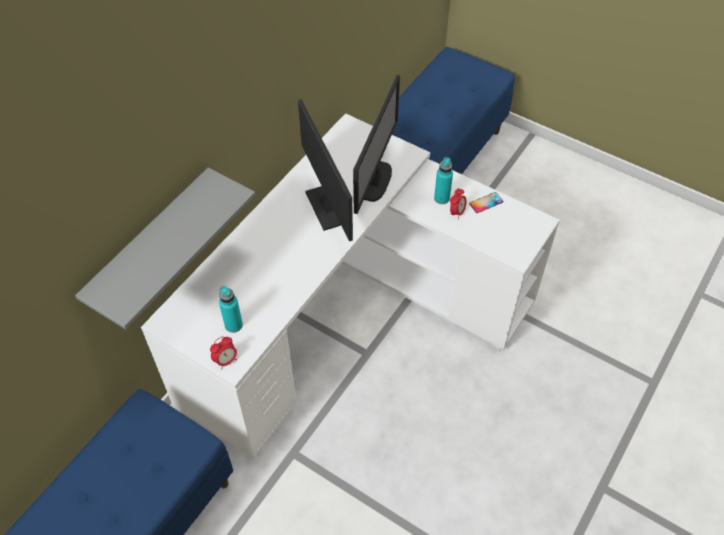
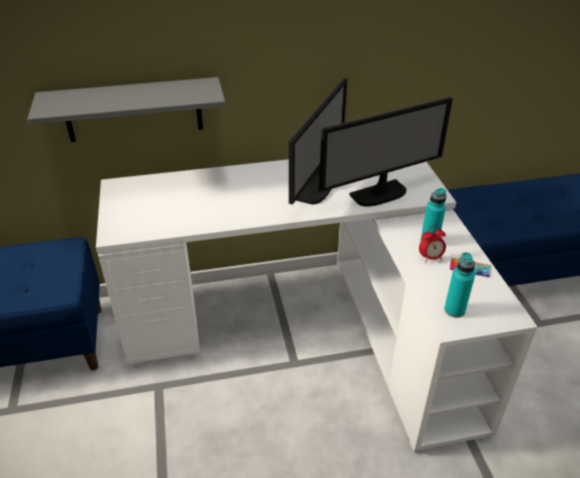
camera: 45 degrees right, 15 degrees down
alarm clock [210,337,237,370] -> none
turquoise bottle [219,286,243,333] -> turquoise bottle moved to [444,252,475,318]

